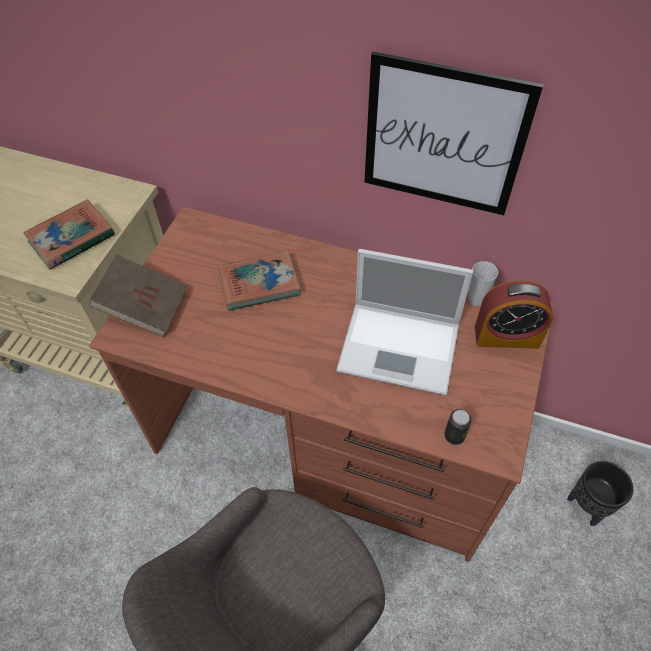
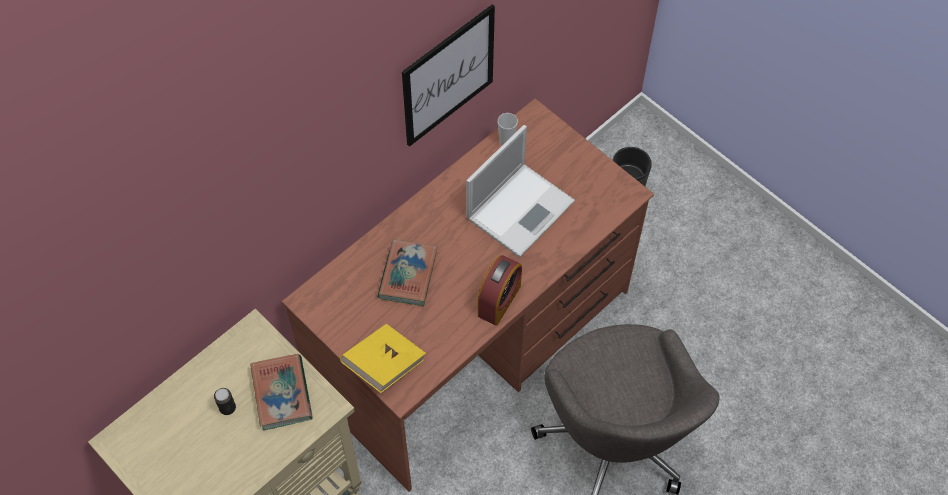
camera: 65 degrees left, 5 degrees up
brown book [89,254,187,337] -> yellow book [340,324,426,393]
can [444,409,472,445] -> can moved to [214,388,236,415]
alarm clock [475,280,553,349] -> alarm clock moved to [478,255,522,326]

